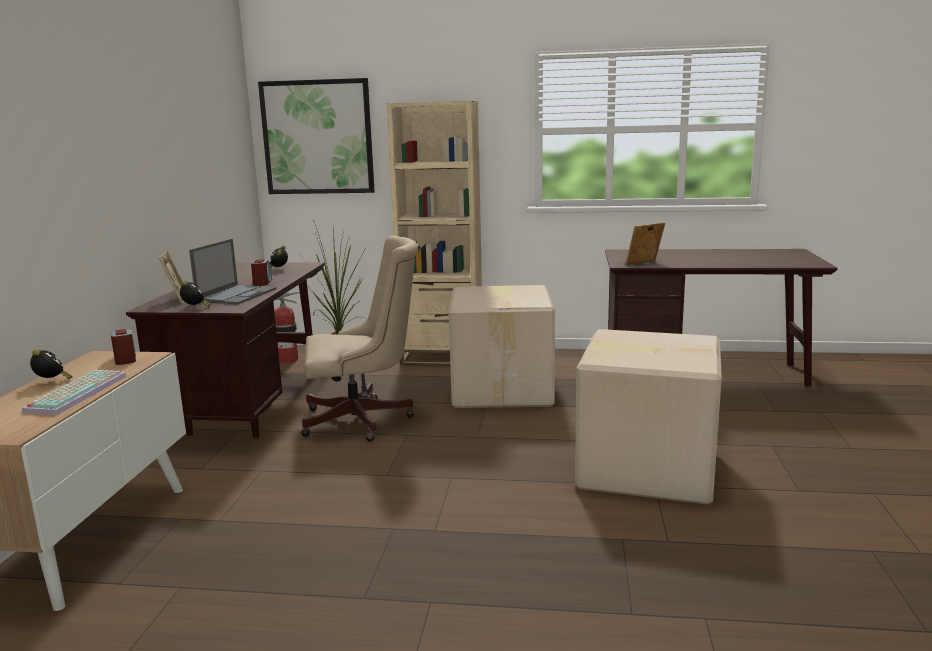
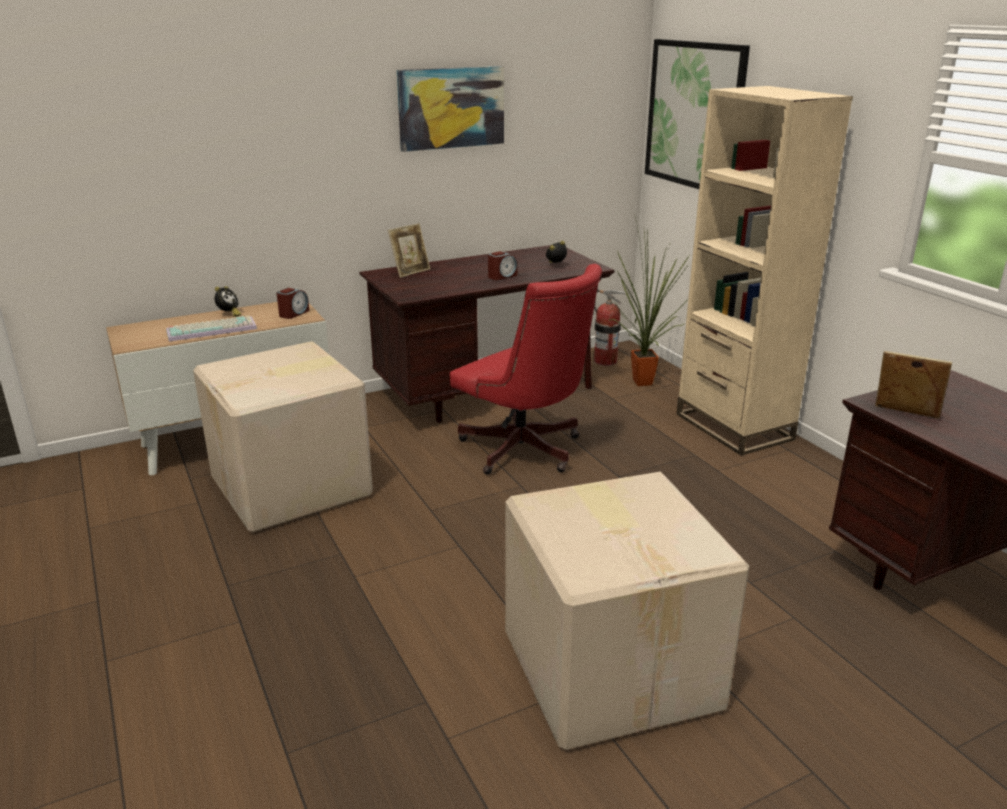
camera: 55 degrees right, 10 degrees up
alarm clock [180,281,211,307] -> none
laptop [189,239,277,305] -> none
beige office chair [301,236,418,442] -> red office chair [450,264,602,475]
cardboard box [449,285,555,408] -> cardboard box moved to [193,341,373,533]
none -> picture [397,66,504,152]

